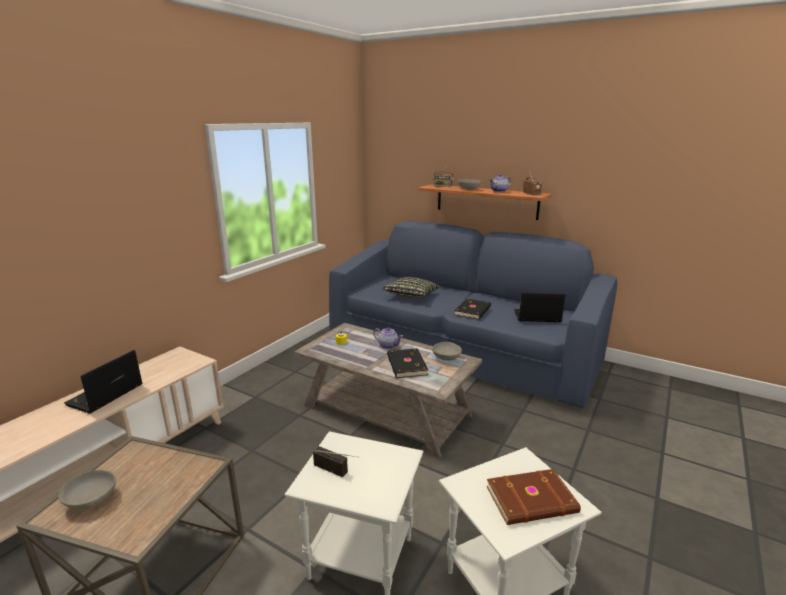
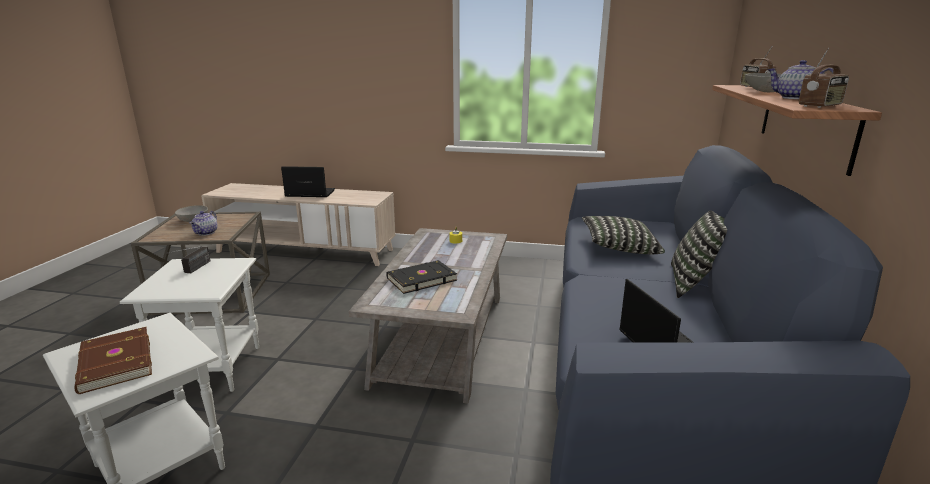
camera: 70 degrees right, 0 degrees up
teapot [373,327,403,349] -> teapot moved to [190,211,217,236]
grey bowl [432,342,462,361] -> none
black book [454,298,491,320] -> none
none -> pillow [671,211,727,298]

